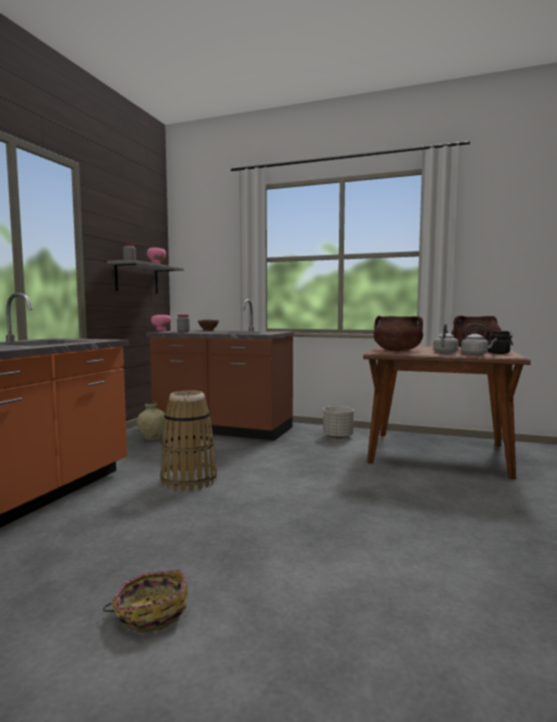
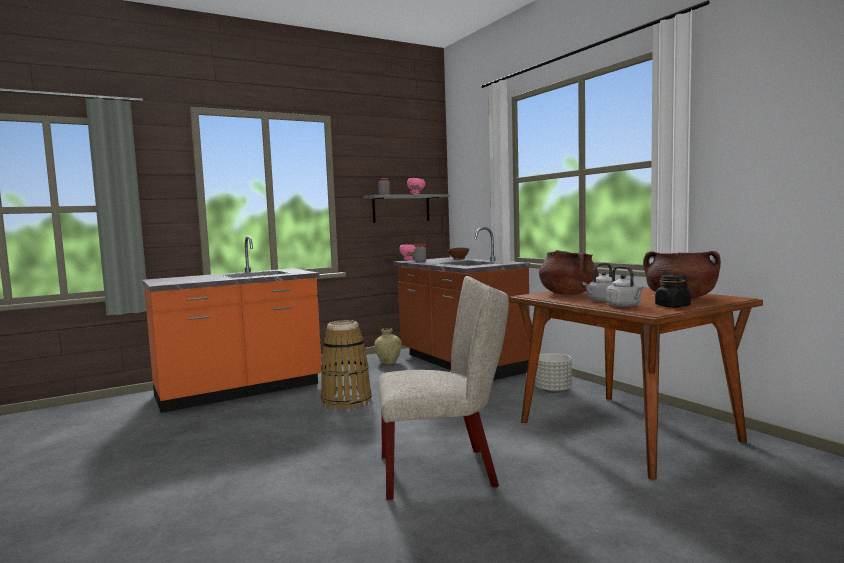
camera: 40 degrees right, 0 degrees up
basket [103,570,188,633] -> none
none -> beige chair [378,276,509,500]

